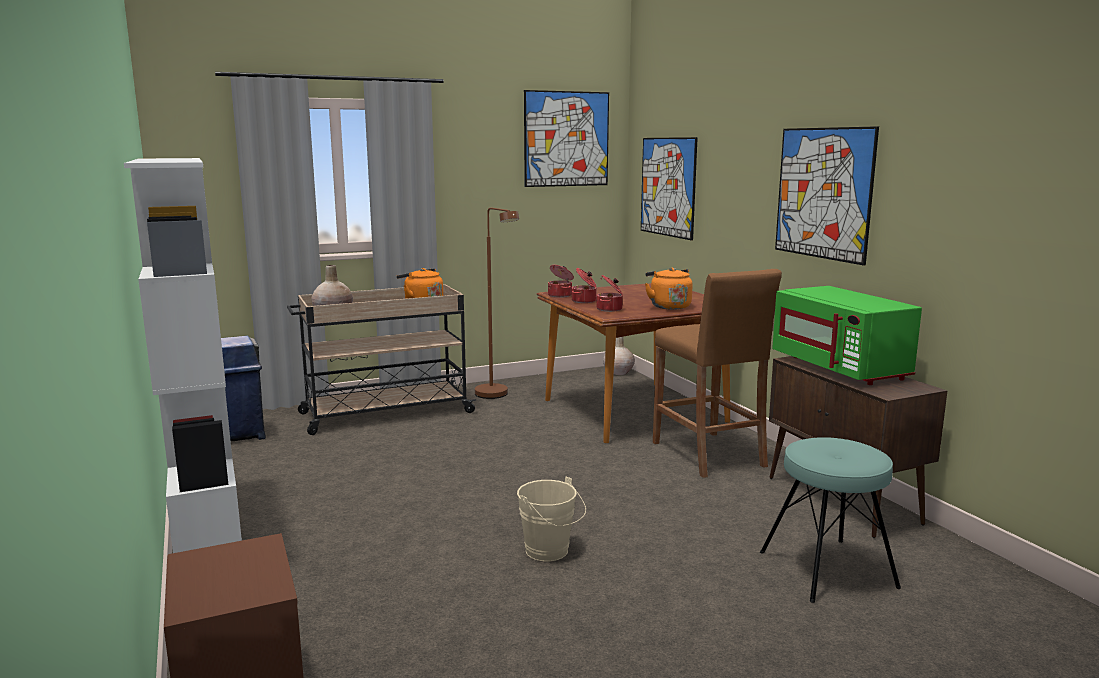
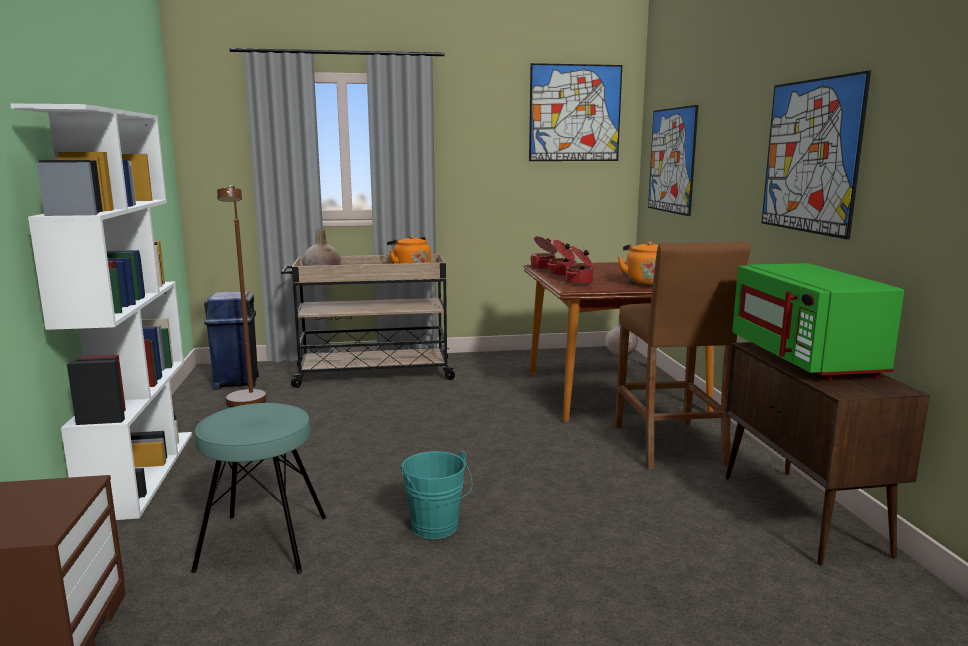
camera: 15 degrees right, 0 degrees up
brown floor lamp [475,208,519,399] -> brown floor lamp moved to [217,185,267,407]
beige bucket [517,477,586,561] -> turquoise bucket [400,450,473,539]
turquoise stool [760,437,901,603] -> turquoise stool moved to [191,403,326,574]

